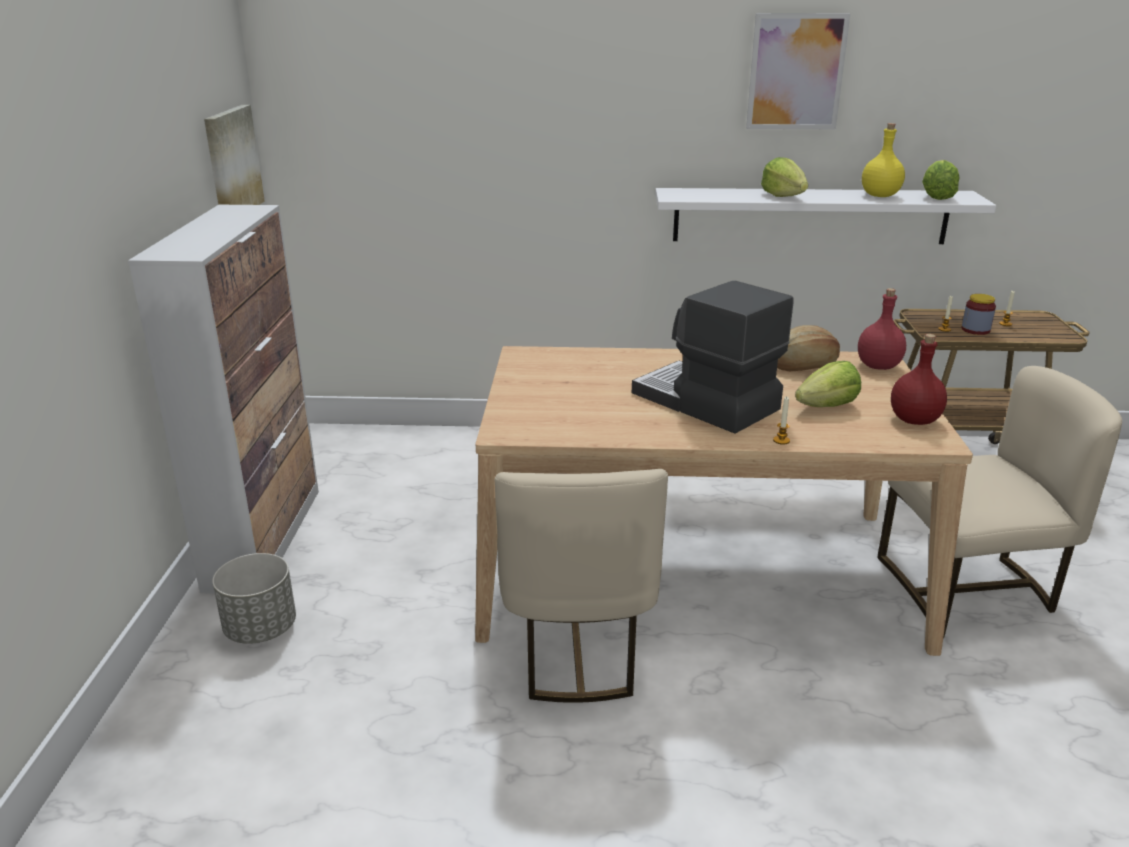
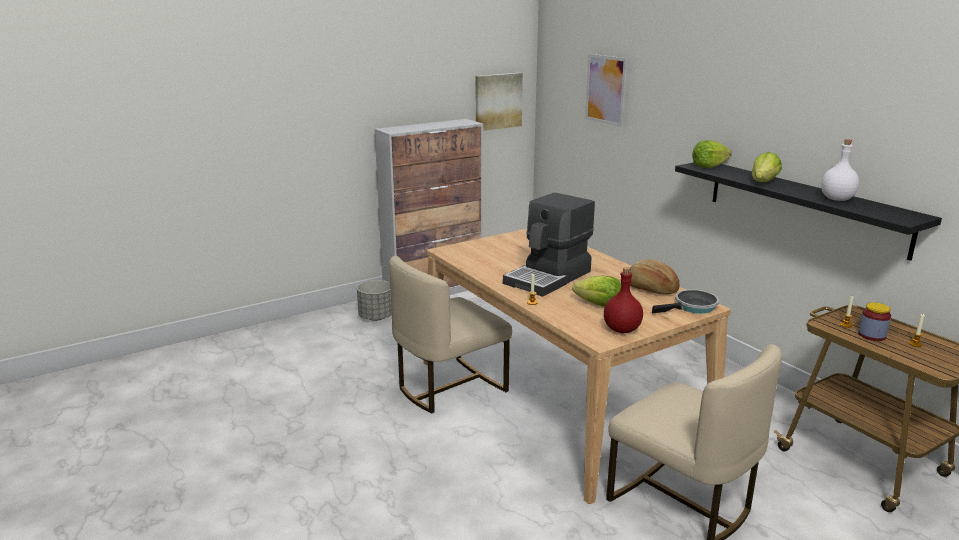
camera: 55 degrees right, 5 degrees down
coffee machine [632,281,794,434] -> coffee machine turned 150 degrees counterclockwise [503,193,595,297]
white shelf [655,188,996,244] -> black shelf [675,163,942,261]
picture [746,13,851,129] -> picture moved to [585,54,627,127]
red bottle [858,288,906,370] -> frying pan [652,289,719,314]
yellow bottle [862,123,905,197] -> white bottle [821,139,859,201]
lettuce [922,160,959,200] -> lettuce moved to [692,140,732,168]

